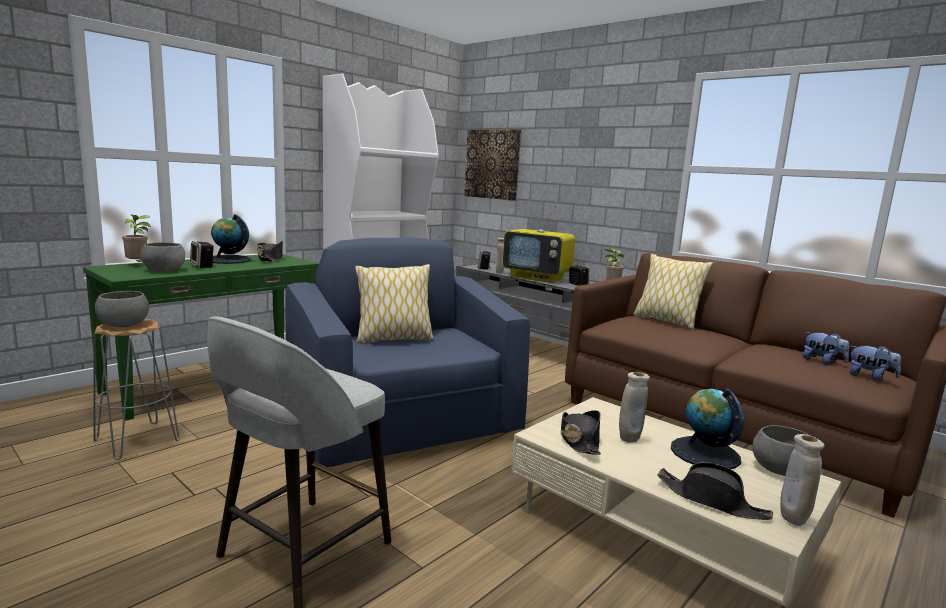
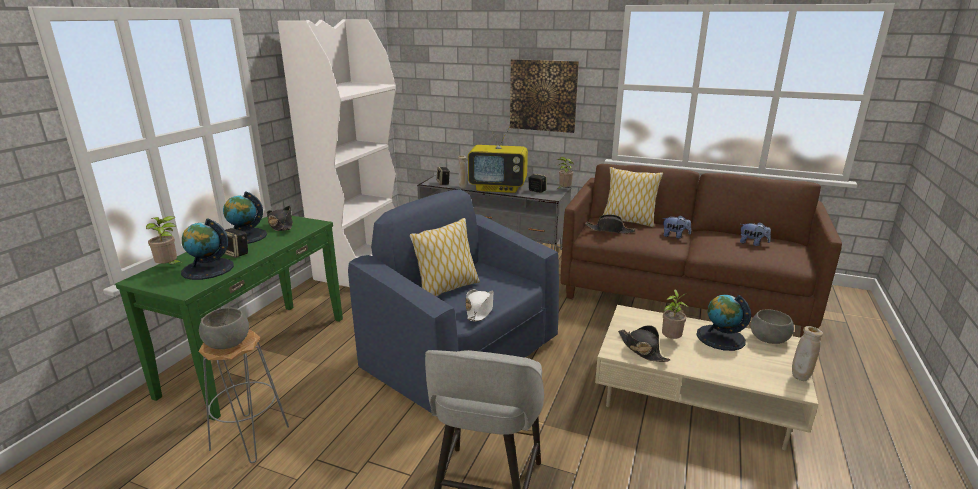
camera: 20 degrees left, 10 degrees up
grey bowl [140,242,185,271] -> globe [181,219,234,280]
picture [464,129,521,201] -> picture moved to [510,59,579,133]
beige vase [619,372,650,443] -> potted plant [662,290,688,339]
black hat [657,462,773,520] -> black hat moved to [585,214,636,234]
plush toy [850,345,901,381] -> plush toy moved to [662,215,691,238]
none -> white hat [466,289,494,322]

